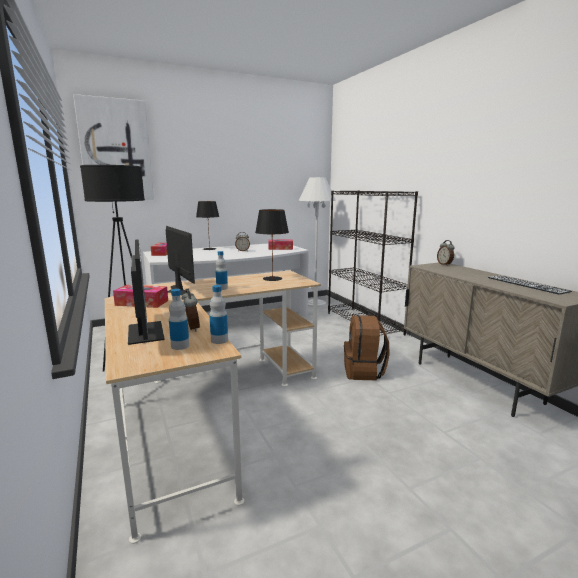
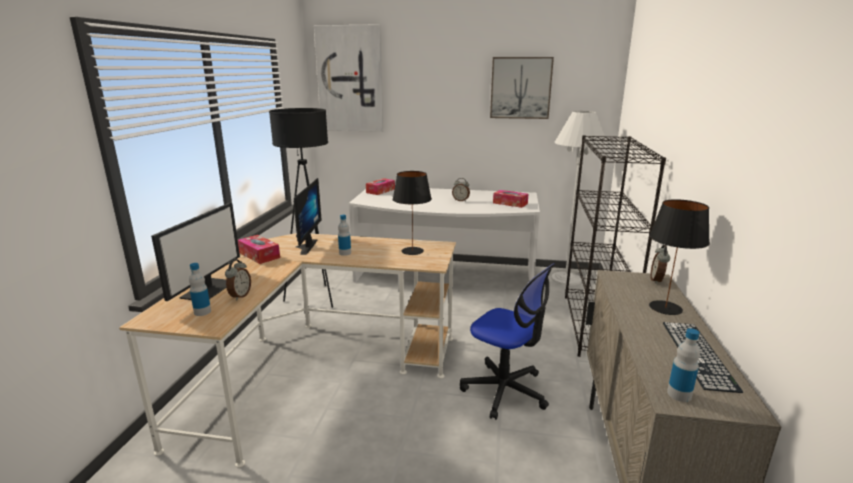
camera: 35 degrees right, 5 degrees up
black table lamp [196,201,219,250] -> black table lamp moved to [649,199,710,315]
bottle [209,285,228,344] -> bottle moved to [667,328,700,402]
brown backpack [344,315,390,380] -> office chair [460,263,555,420]
none -> picture [490,57,554,119]

